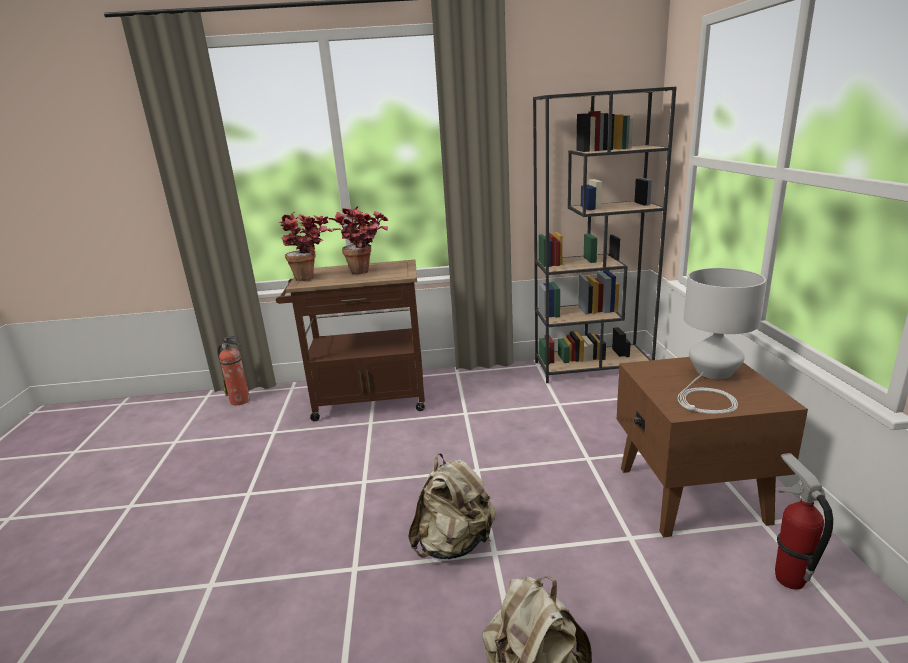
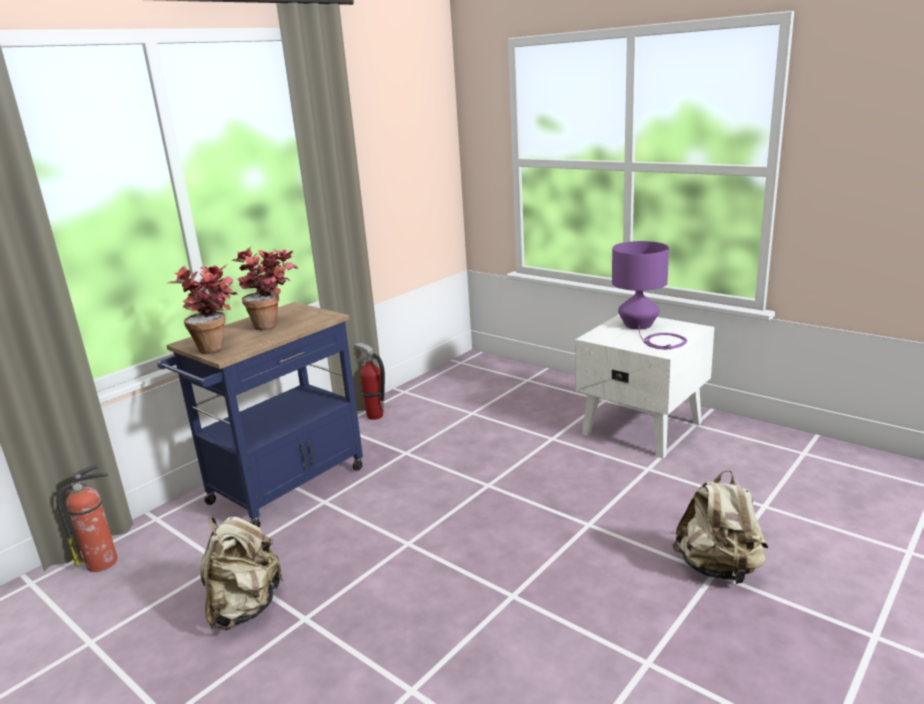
camera: 45 degrees left, 0 degrees up
brown cart [276,260,425,421] -> blue cart [157,302,363,527]
beige backpack [408,453,496,559] -> beige backpack moved to [200,517,285,630]
bookcase [533,87,676,383] -> none
brown nightstand [617,357,808,537] -> white nightstand [575,314,715,459]
grey table lamp [677,268,766,414] -> purple table lamp [612,241,687,350]
fire extinguisher [775,453,833,590] -> fire extinguisher moved to [354,343,385,420]

